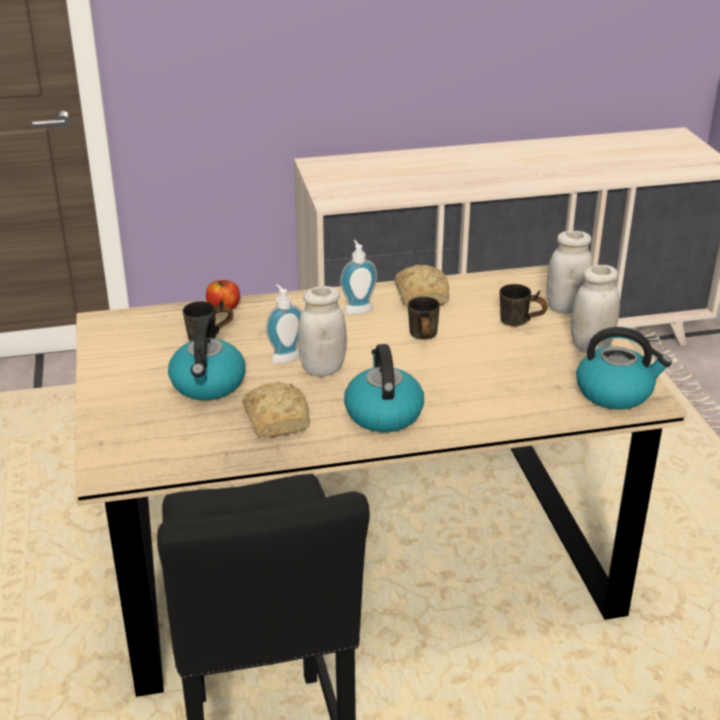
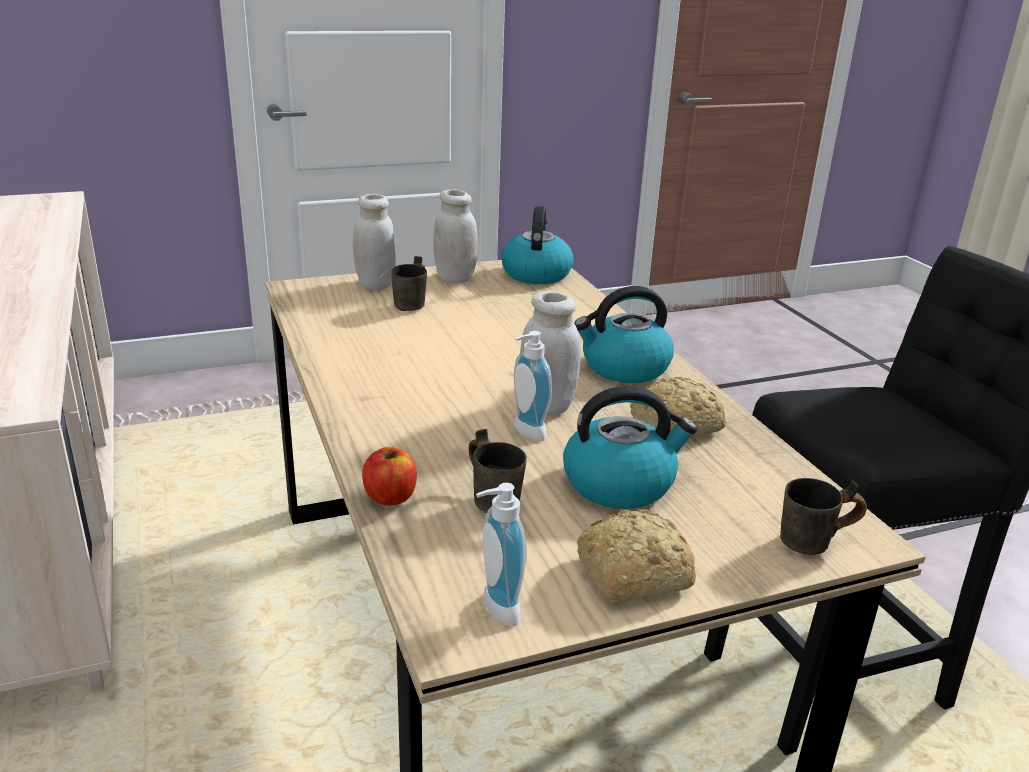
camera: 100 degrees left, 5 degrees down
soap dispenser [340,240,377,314] -> soap dispenser moved to [476,483,527,626]
bread [394,265,449,307] -> bread moved to [577,509,696,602]
grey mug [408,297,440,339] -> grey mug moved to [780,478,867,555]

